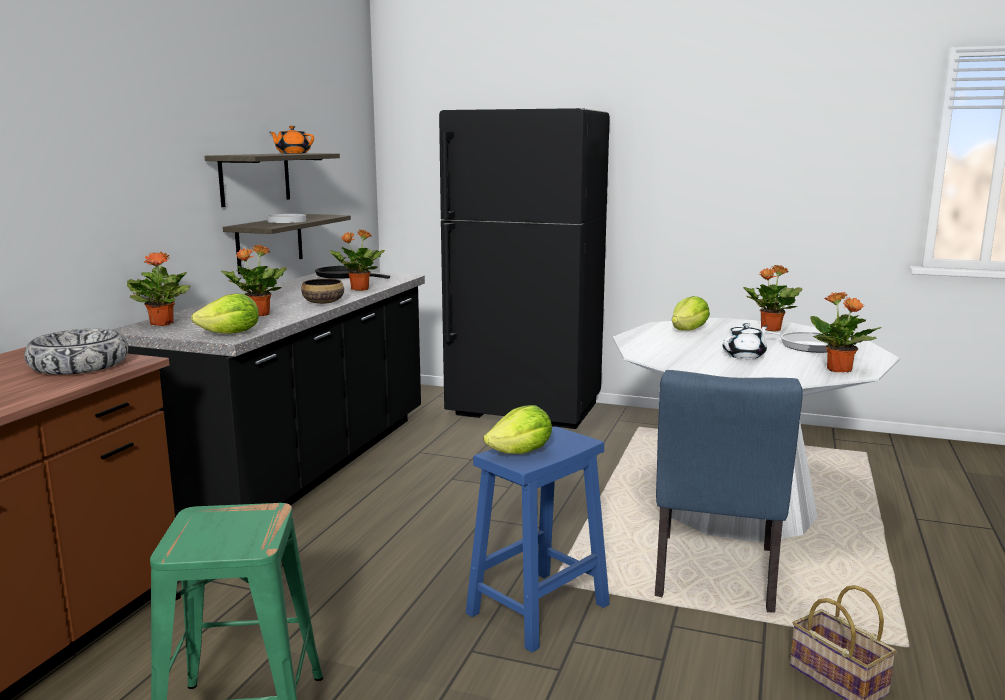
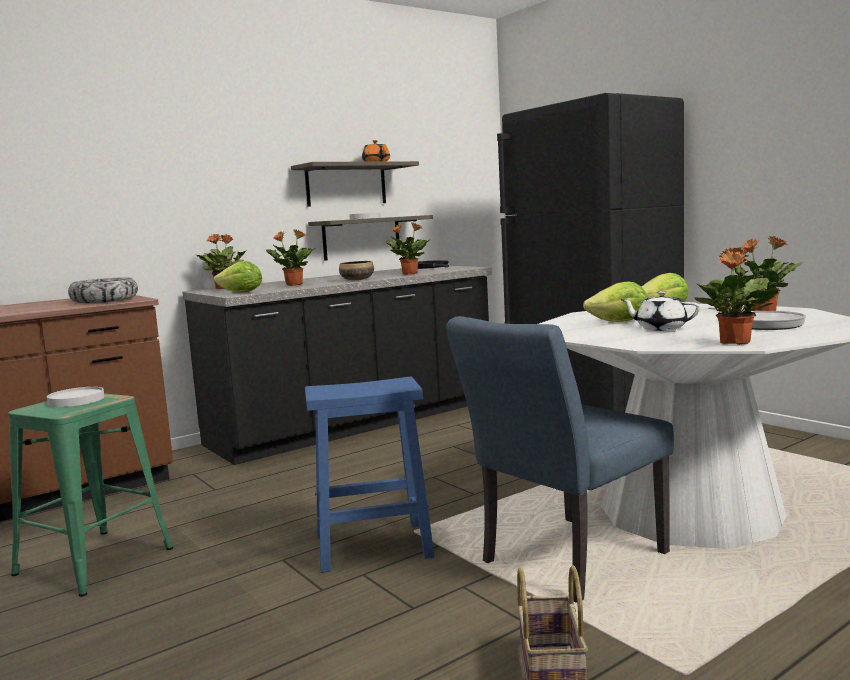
camera: 35 degrees right, 5 degrees down
lettuce [484,405,552,454] -> lettuce moved to [583,281,648,322]
white teapot [723,323,768,359] -> white teapot turned 150 degrees counterclockwise [620,291,700,331]
none -> white plate [47,387,105,407]

